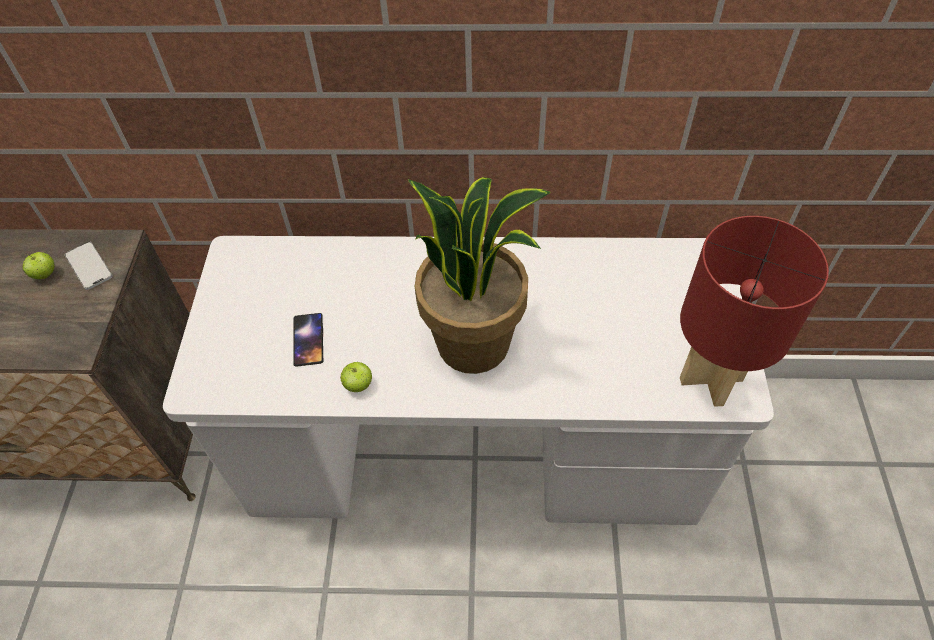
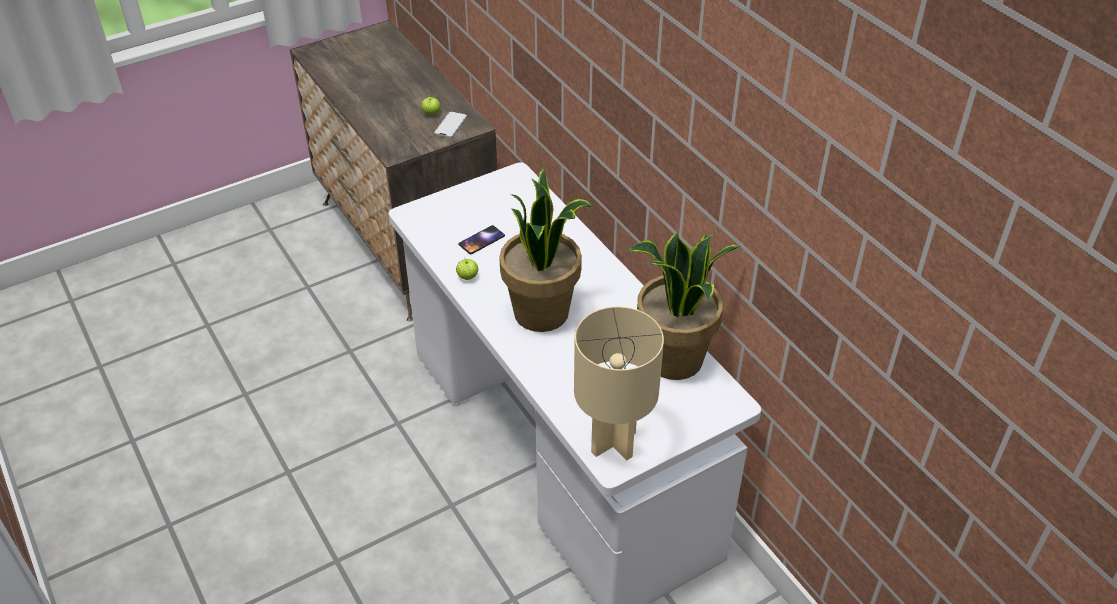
camera: 55 degrees right, 10 degrees down
red table lamp [680,216,829,407] -> beige table lamp [574,306,664,461]
none -> potted plant [627,232,741,380]

